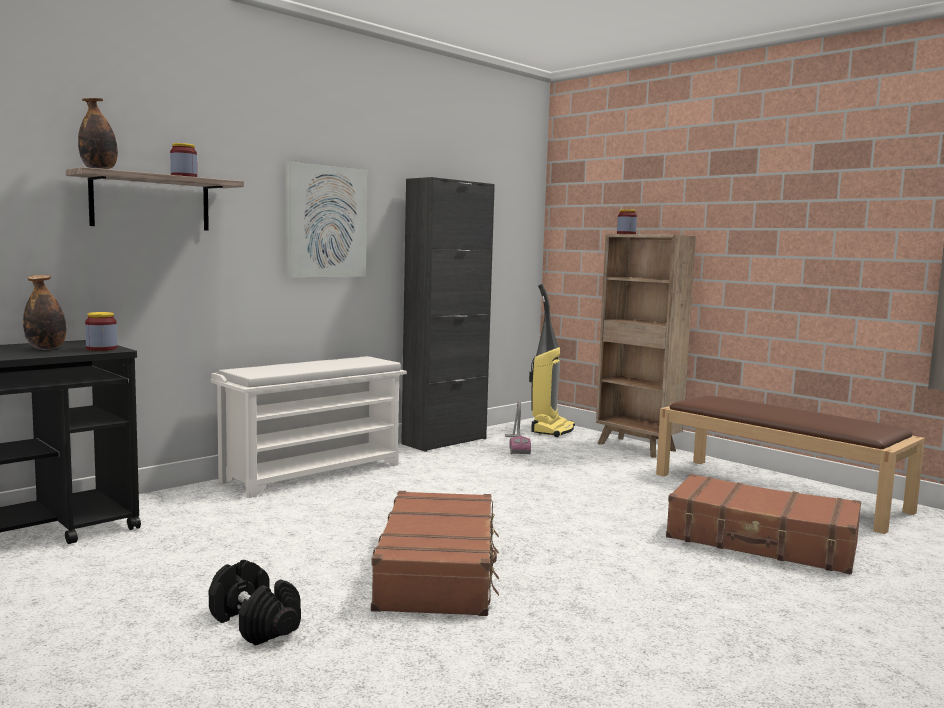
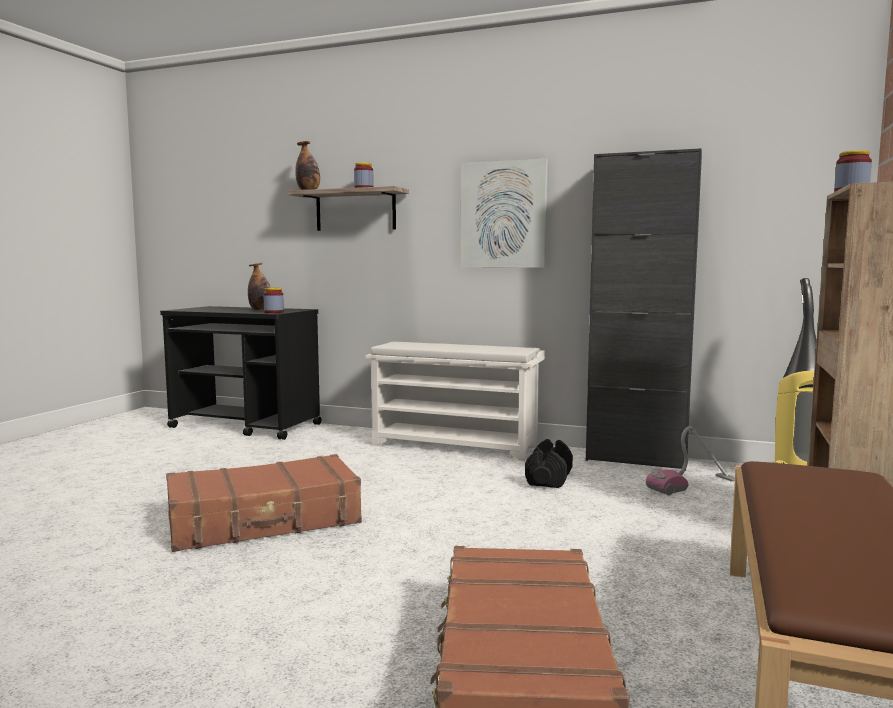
camera: 65 degrees right, 0 degrees up
black dumbbell [209,560,301,646] -> black dumbbell moved to [525,439,573,488]

